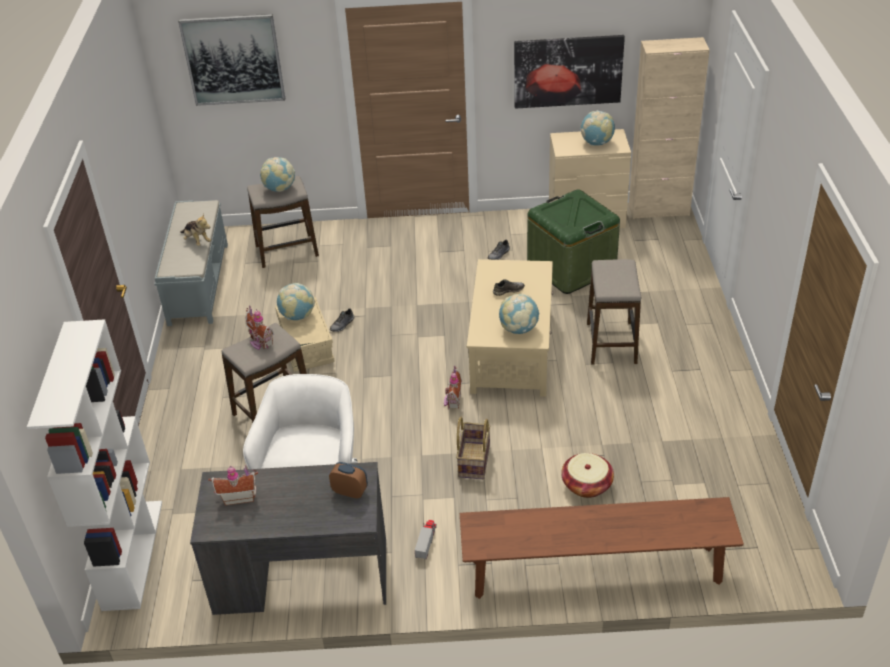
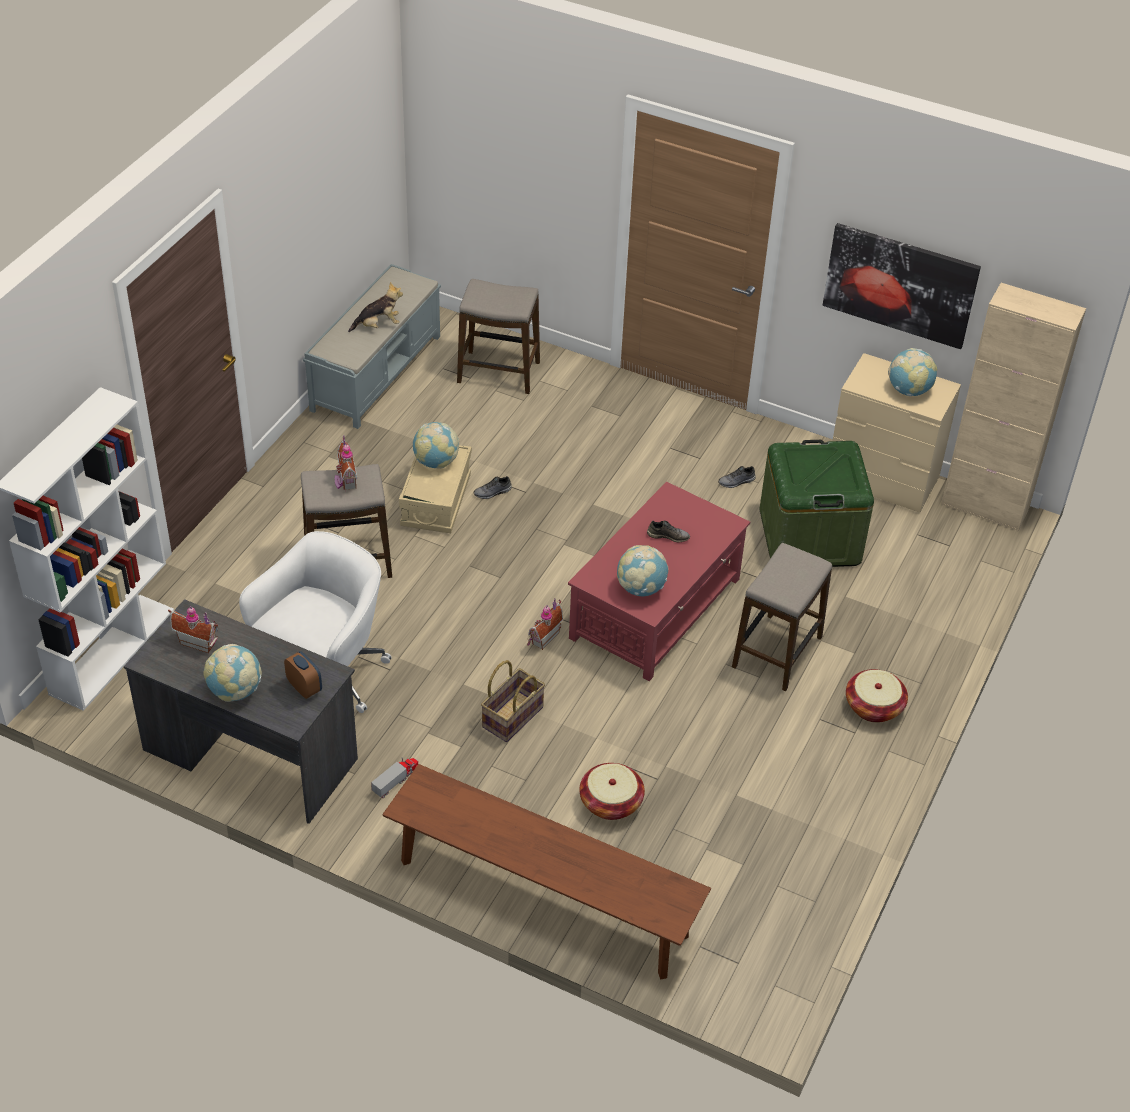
camera: 25 degrees right, 5 degrees up
picture [178,14,285,106] -> none
plush toy [180,214,211,246] -> plush toy turned 90 degrees counterclockwise [348,282,403,332]
globe [260,157,295,192] -> globe moved to [203,644,262,702]
beige coffee table [467,259,553,397] -> red coffee table [568,482,750,681]
none -> basket [846,669,908,723]

